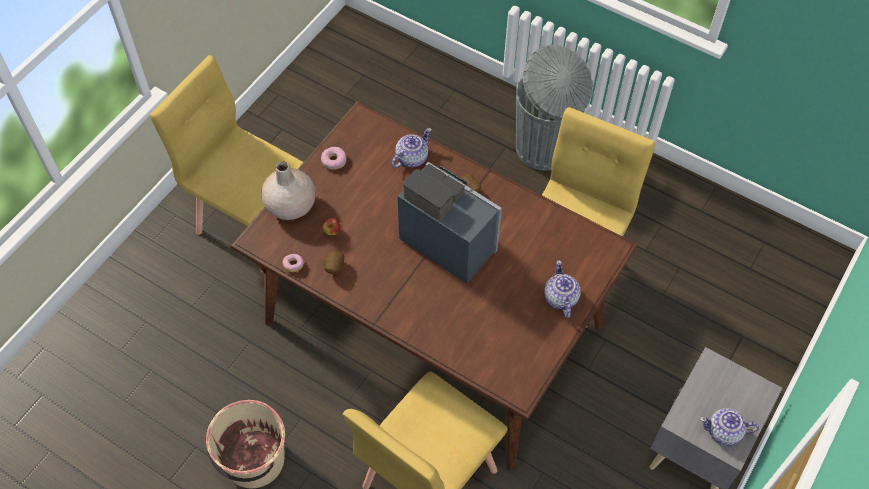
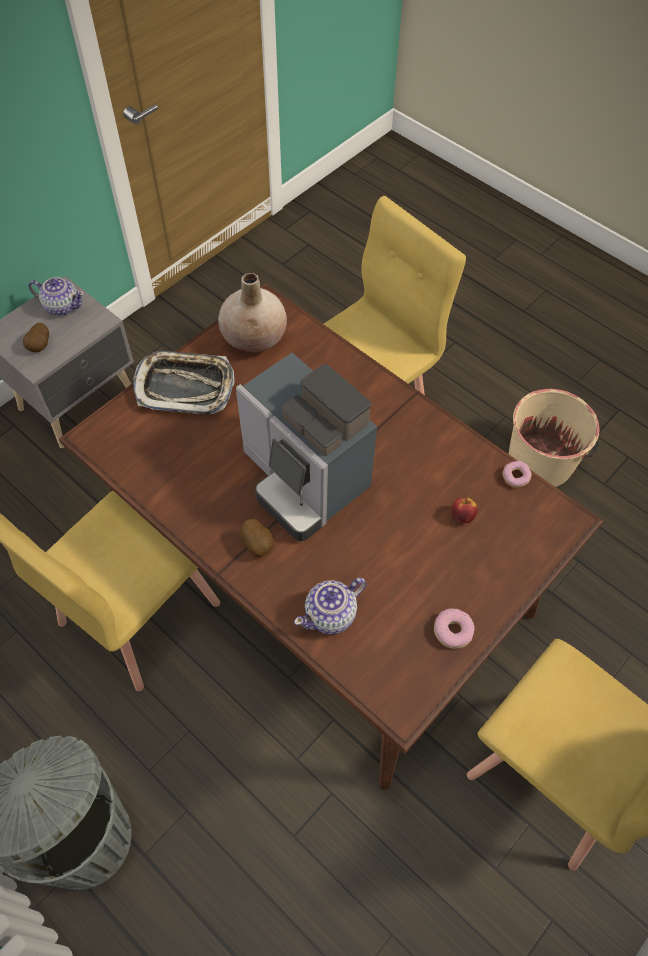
camera: 170 degrees left, 0 degrees up
beige vase [261,162,316,220] -> beige vase moved to [218,273,287,352]
potato [324,251,344,274] -> potato moved to [23,323,49,352]
teapot [544,260,581,318] -> tray [133,351,235,415]

